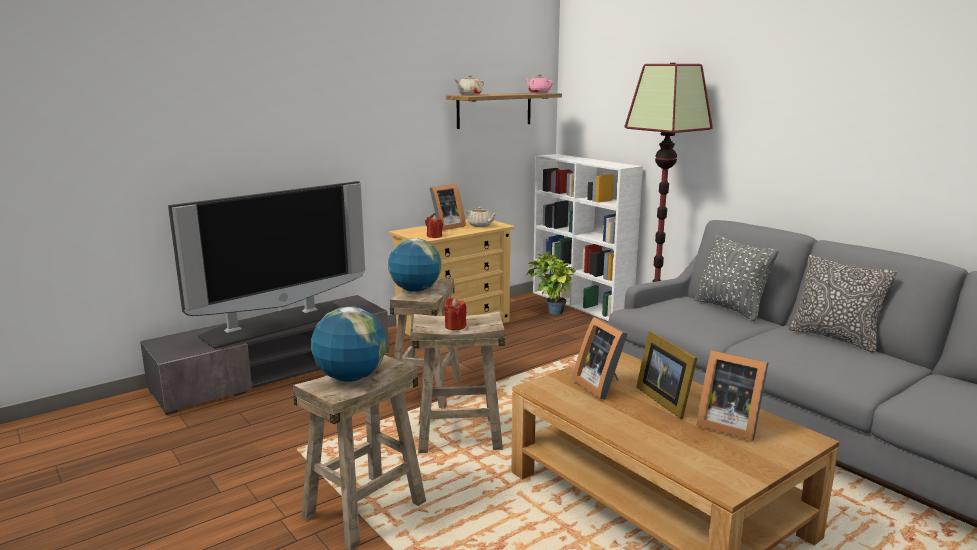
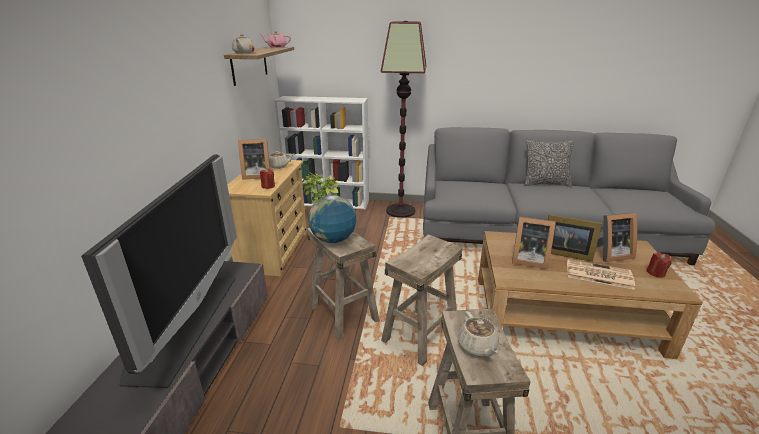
camera: 45 degrees left, 10 degrees up
globe [311,307,386,382] -> beige teapot [458,311,499,357]
picture frame [425,184,466,231] -> picture frame turned 75 degrees clockwise [238,139,270,180]
red candle [444,298,466,330] -> red candle moved to [646,252,672,278]
grey pillow [694,234,779,321] -> none
none -> newspaper [567,259,635,290]

